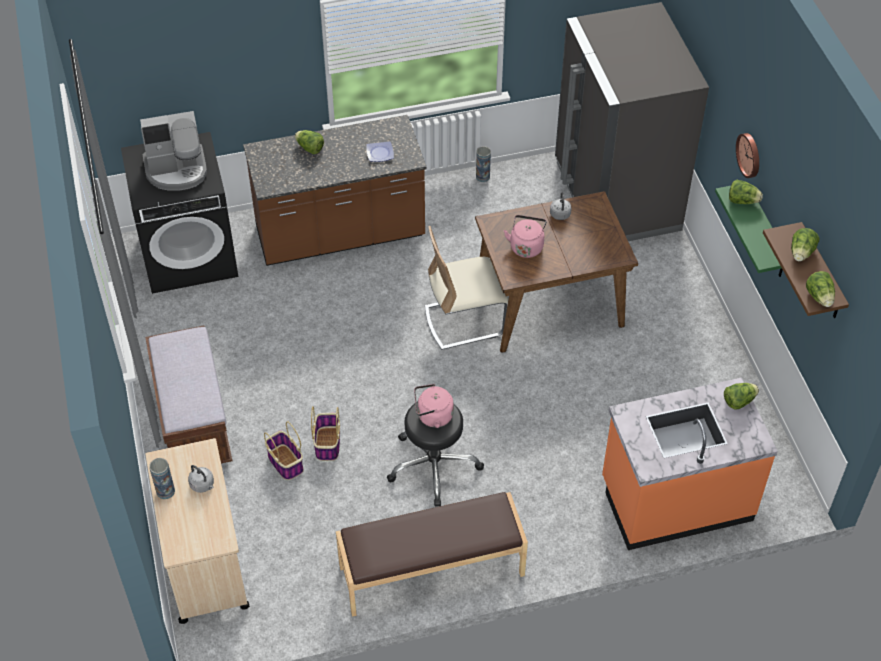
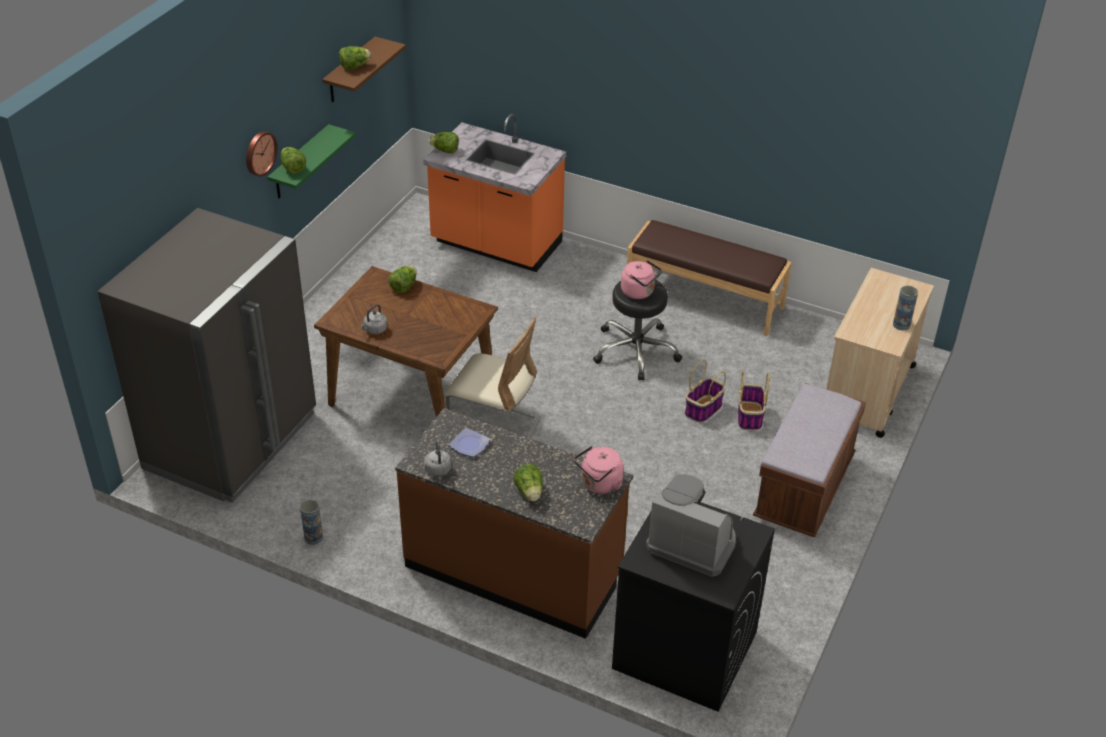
camera: 140 degrees left, 10 degrees down
grey kettle [188,465,214,493] -> grey kettle moved to [424,442,451,476]
pink kettle [504,215,547,258] -> pink kettle moved to [574,446,623,494]
lettuce [806,271,835,307] -> lettuce moved to [388,266,417,293]

